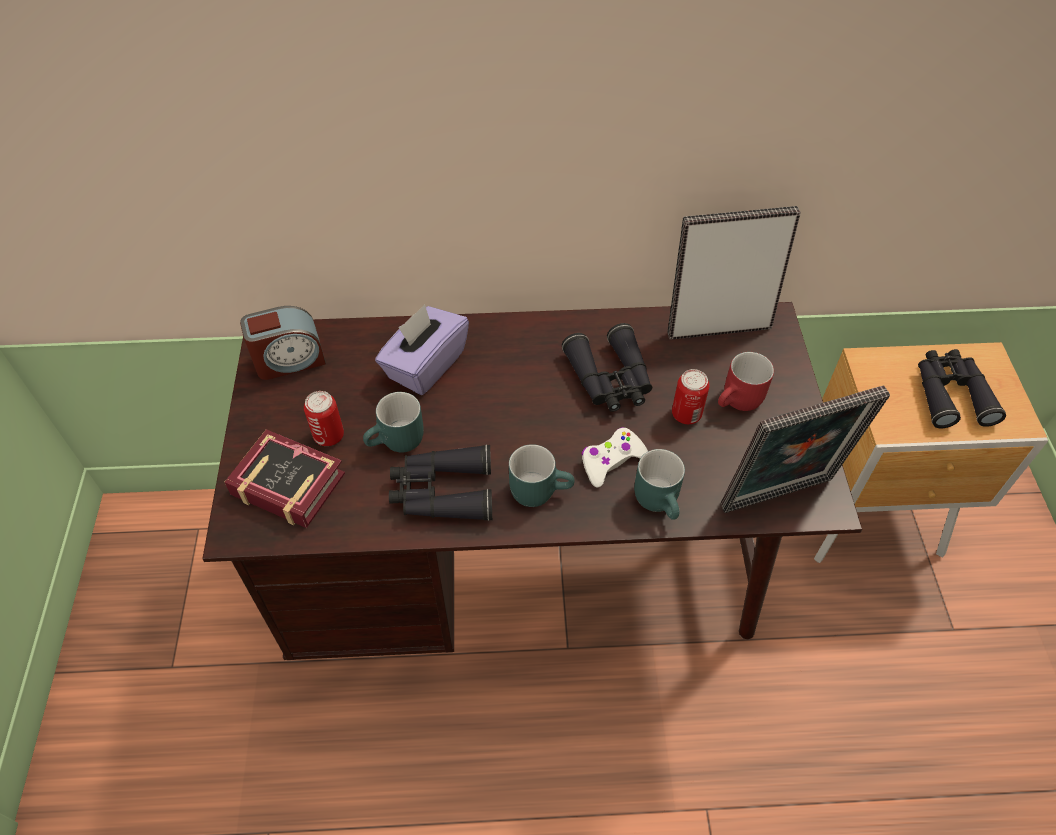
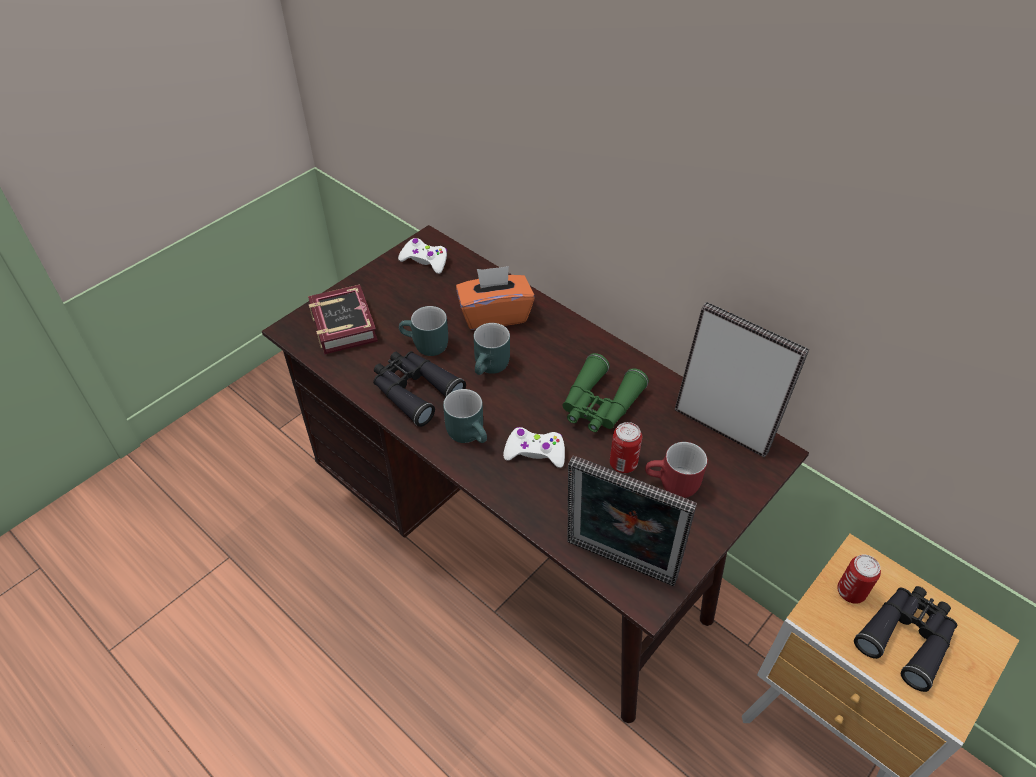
camera: 45 degrees right, 5 degrees down
alarm clock [240,306,326,380] -> white game controller [398,238,447,274]
can [304,391,344,446] -> can moved to [837,555,881,604]
purple tissue box [375,304,469,395] -> orange tissue box [456,266,535,330]
black binoculars [562,323,652,412] -> green binoculars [562,353,649,432]
turquoise mug [634,449,685,520] -> turquoise mug moved to [474,323,510,375]

